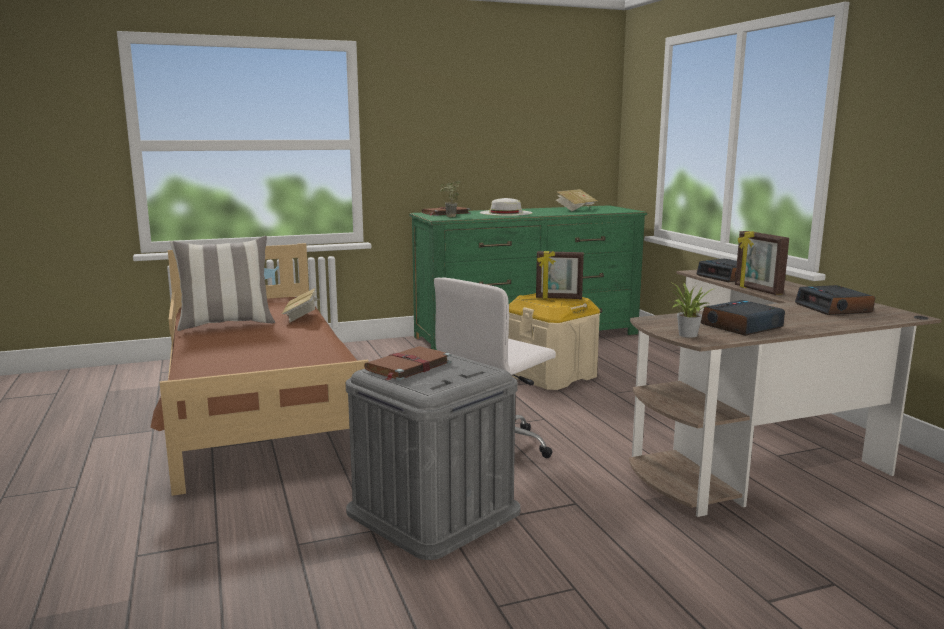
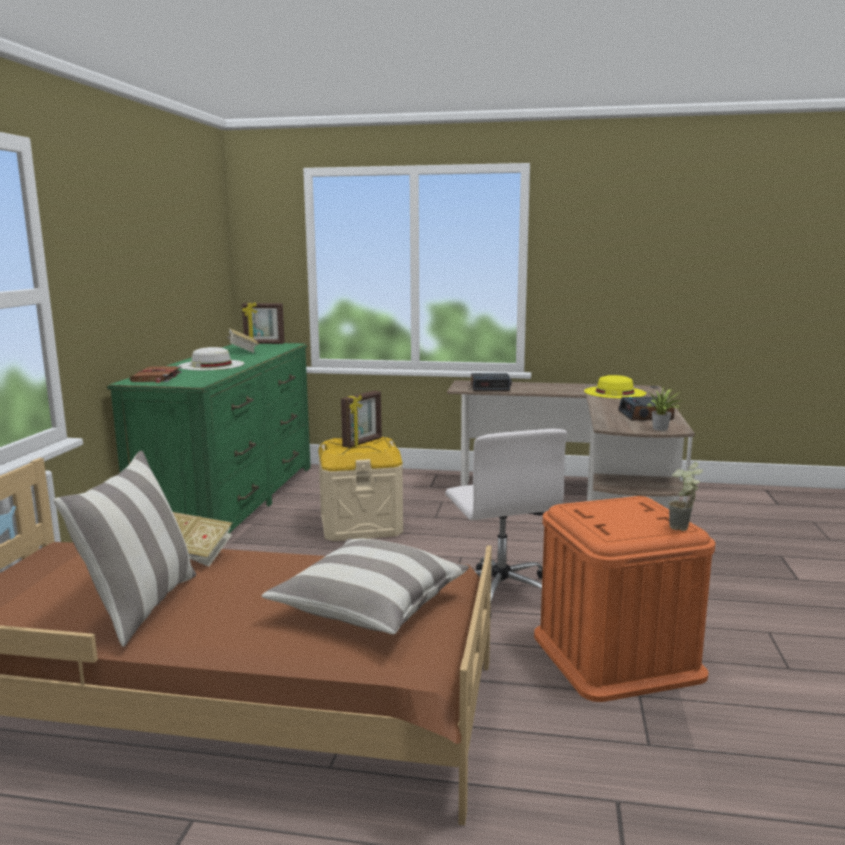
camera: 60 degrees left, 0 degrees up
grey storage box [346,351,520,560] -> orange storage box [534,496,715,702]
brown book [364,346,451,381] -> none
potted plant [439,180,460,217] -> potted plant moved to [668,462,703,531]
picture frame [735,231,789,295] -> picture frame moved to [242,302,285,344]
alarm clock [795,285,875,315] -> yellow hat [584,375,646,398]
none -> pillow [261,539,469,635]

